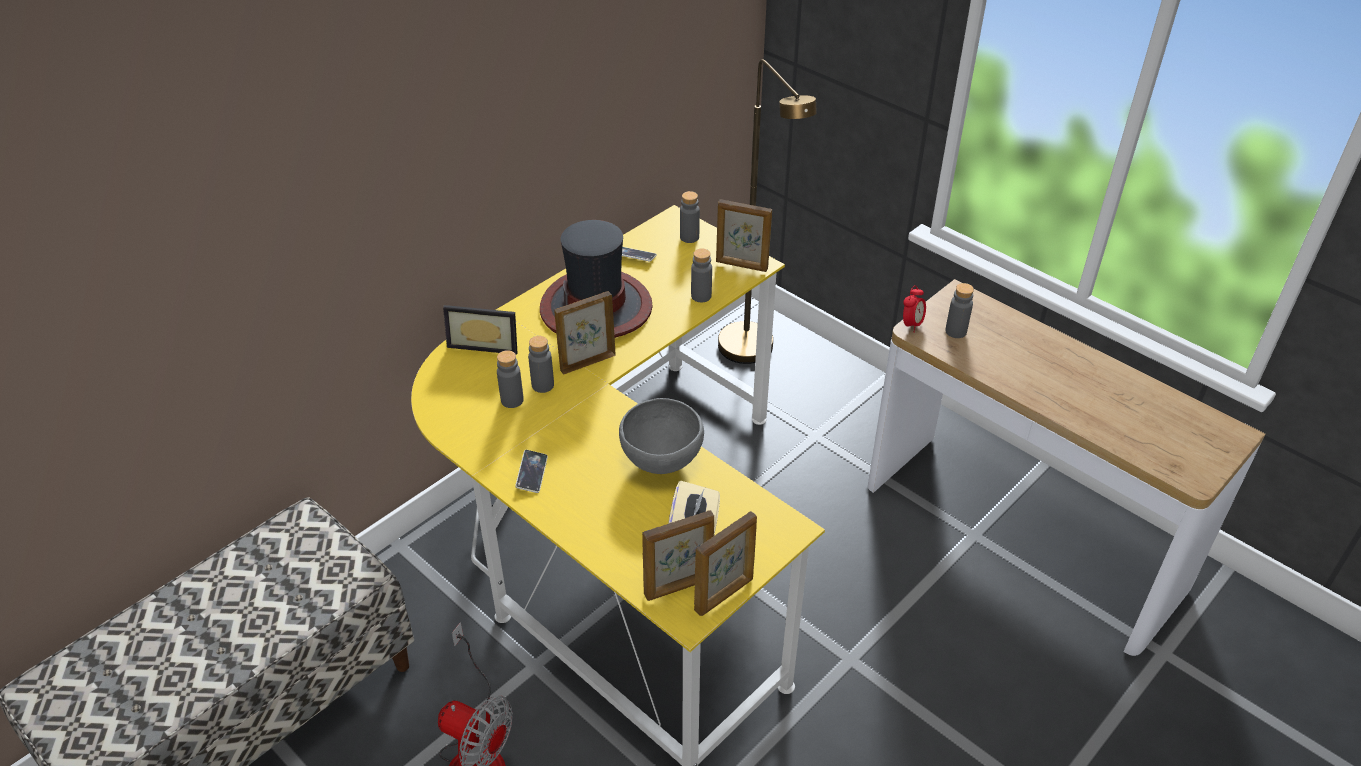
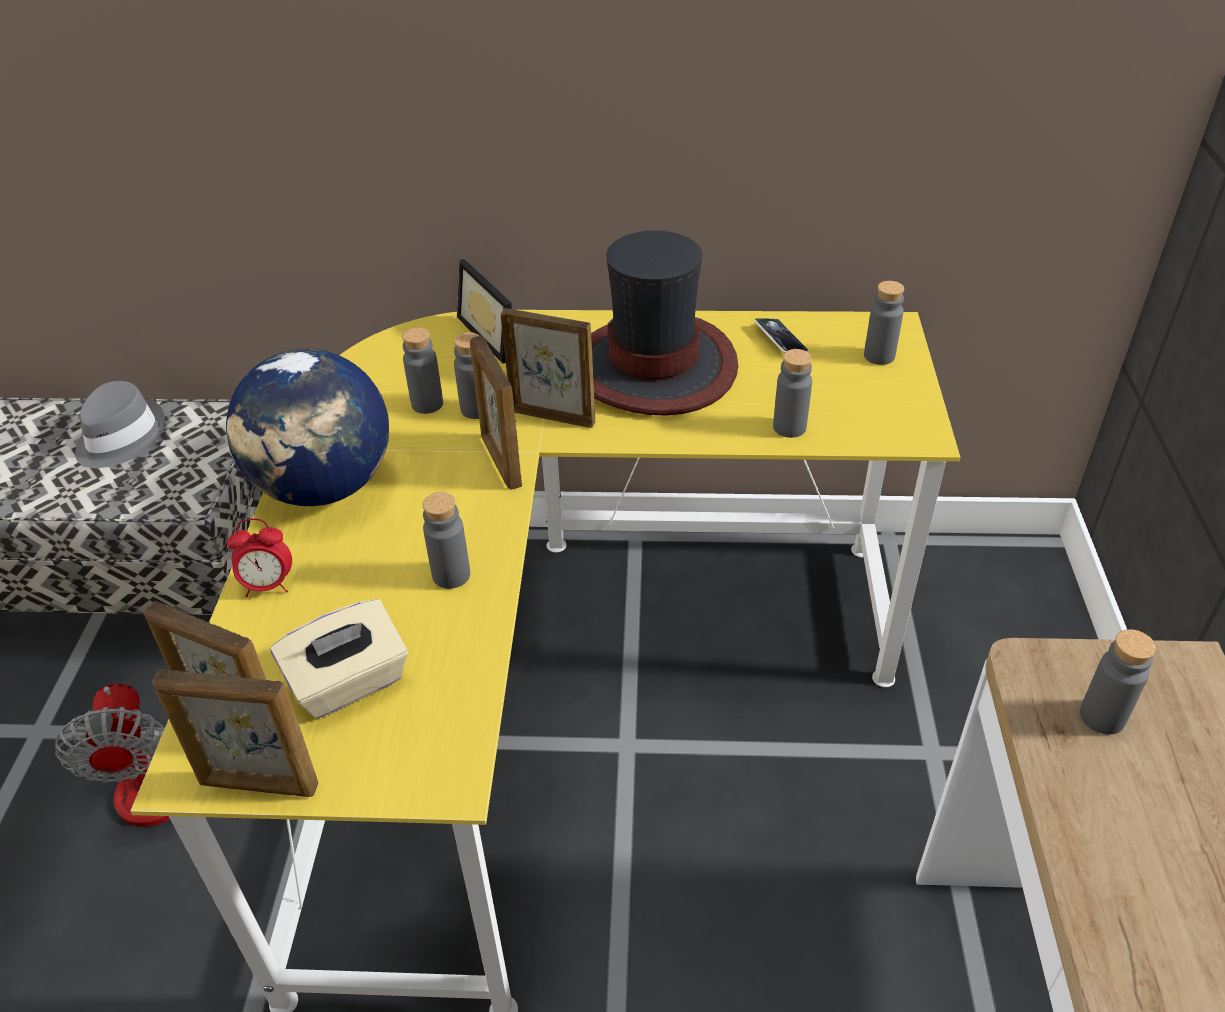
camera: 50 degrees right, 0 degrees up
phone [515,450,548,493] -> globe [226,349,389,506]
grey bowl [619,398,704,474] -> grey bottle [422,492,470,589]
picture frame [716,199,772,272] -> picture frame moved to [470,335,522,490]
brown floor lamp [718,59,817,364] -> none
alarm clock [903,285,926,333] -> alarm clock moved to [227,518,292,597]
none -> grey hat [75,381,165,468]

